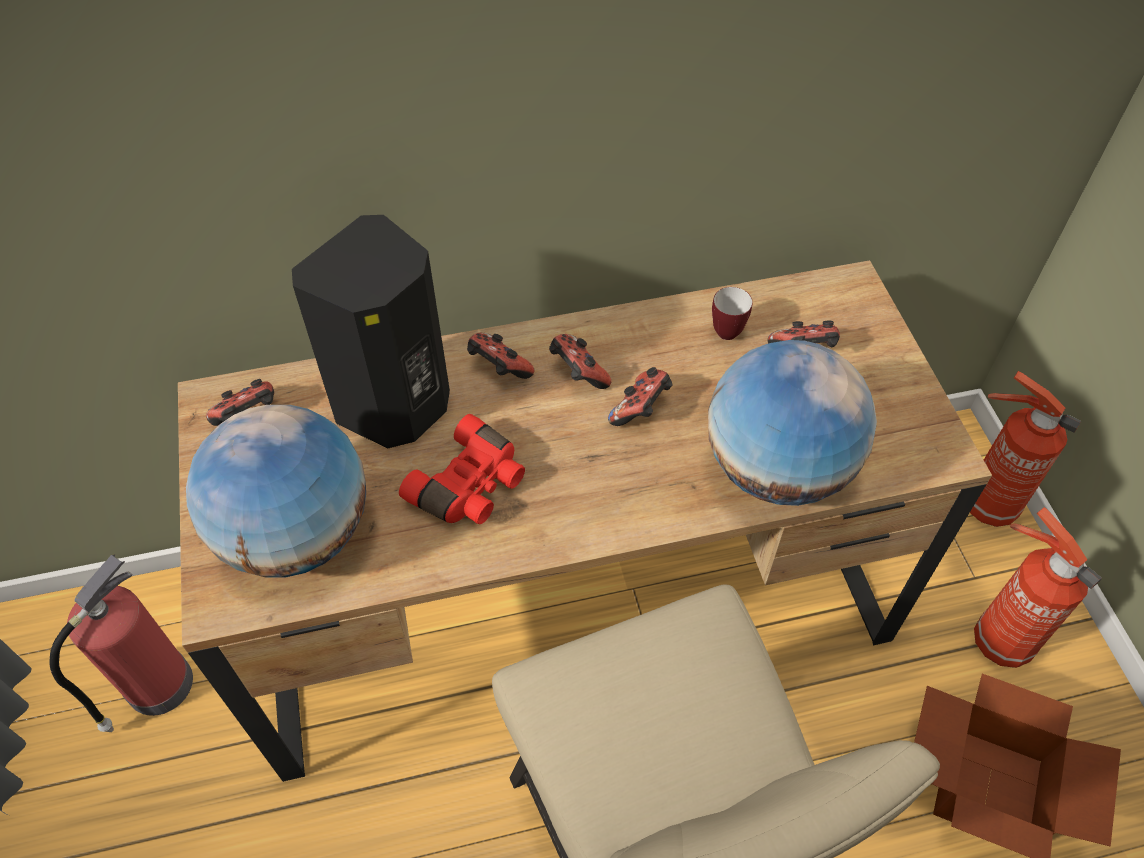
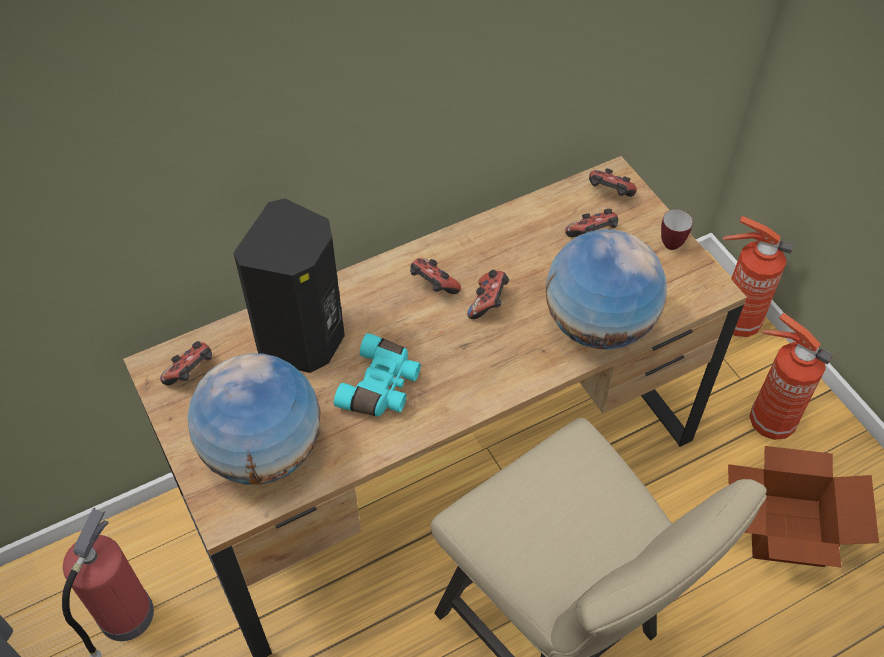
camera: 15 degrees left, 0 degrees up
red binoculars [399,414,525,524] -> turquoise binoculars [334,333,421,416]
game controller [467,333,534,379] -> game controller moved to [589,168,637,197]
mug [712,287,753,340] -> mug moved to [661,209,693,250]

